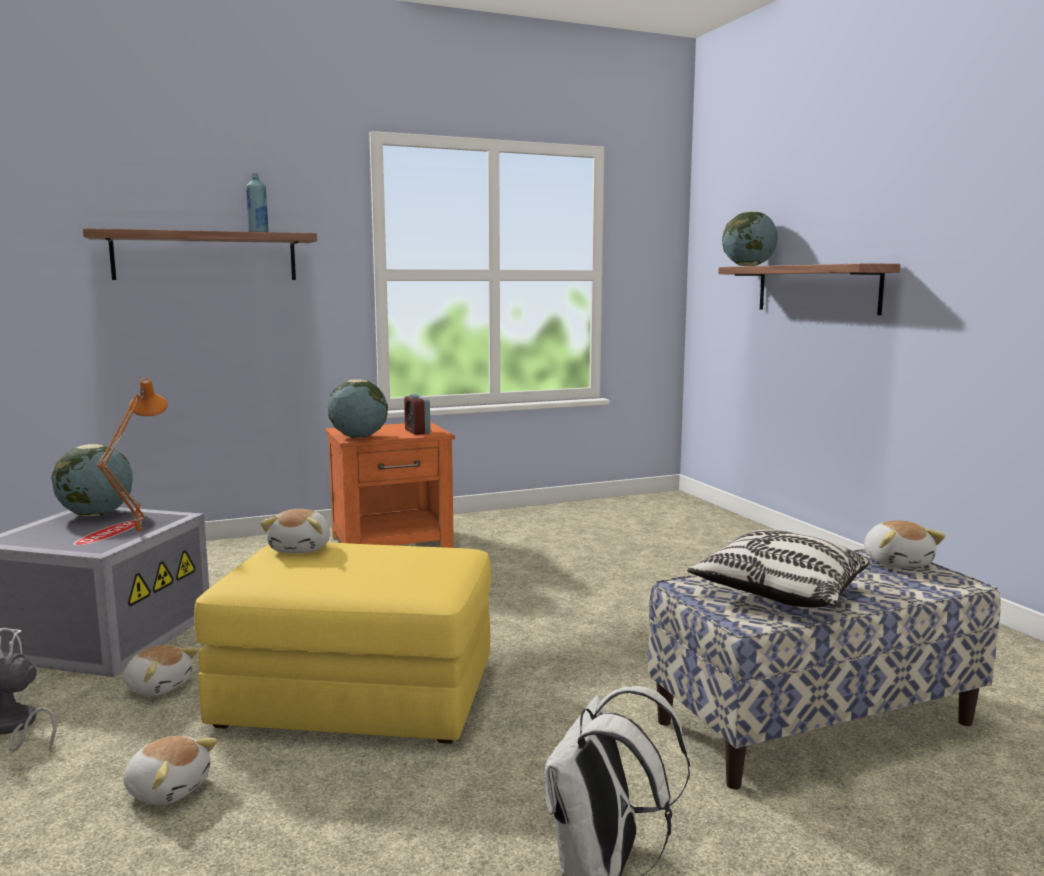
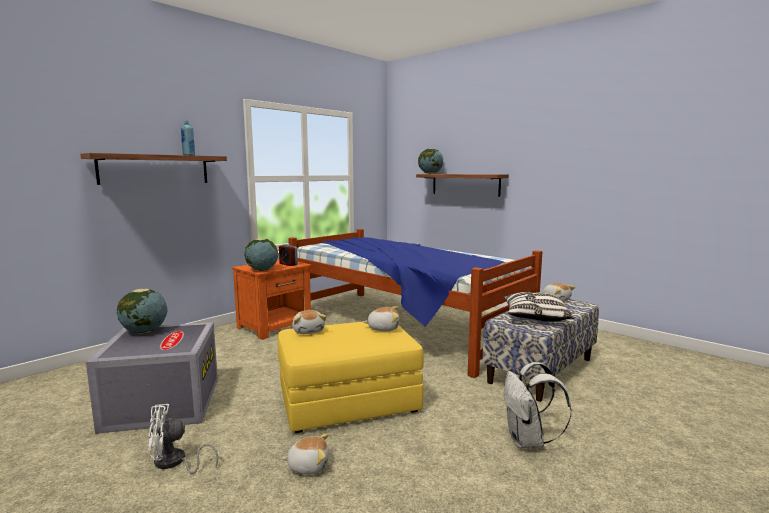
camera: 25 degrees left, 0 degrees up
orange table lamp [97,378,168,536] -> none
plush toy [123,645,198,696] -> plush toy moved to [363,306,399,331]
none -> bed [288,229,542,378]

